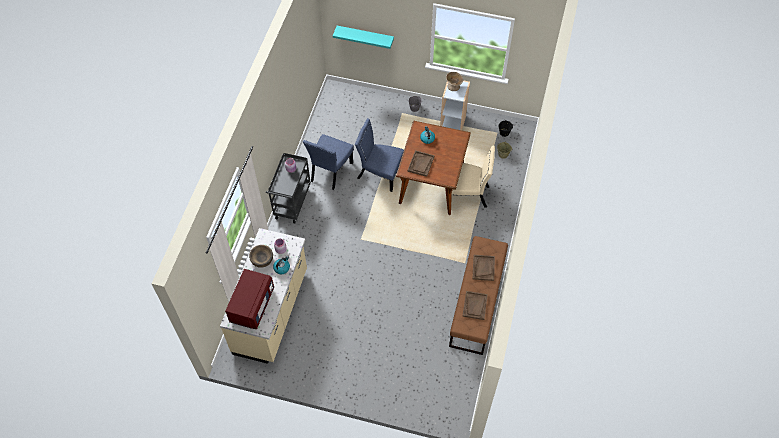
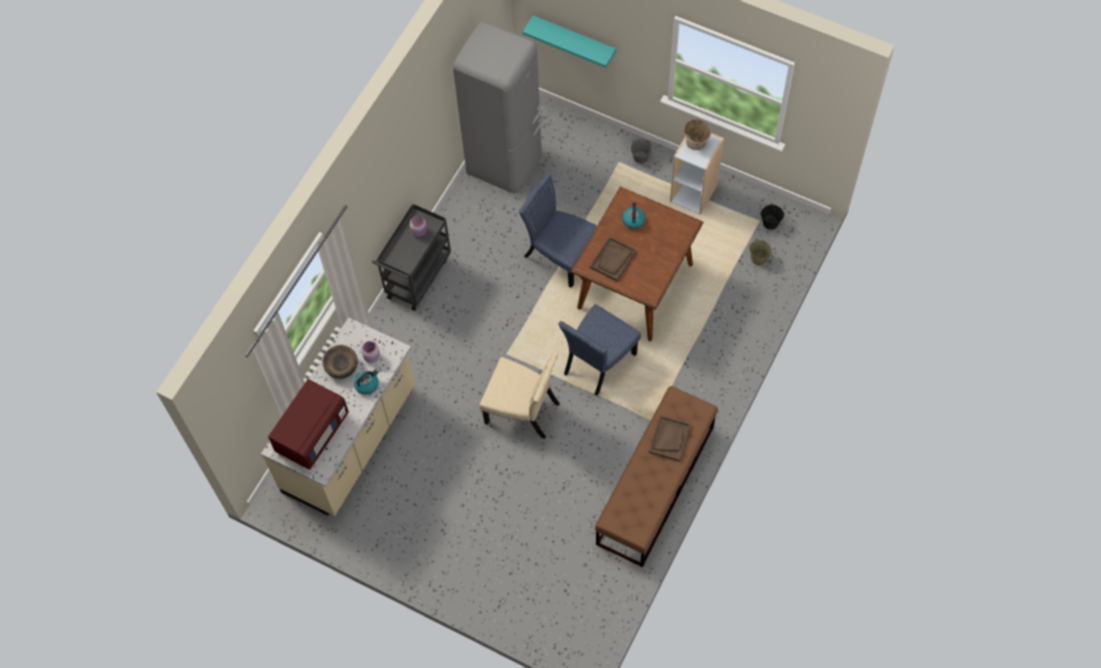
camera: 15 degrees right, 5 degrees up
blue chair [303,134,354,190] -> blue chair moved to [559,304,641,396]
beige chair [452,145,495,208] -> beige chair moved to [479,352,560,439]
brown tray [462,291,488,320] -> none
none -> grey fridge [453,21,544,193]

